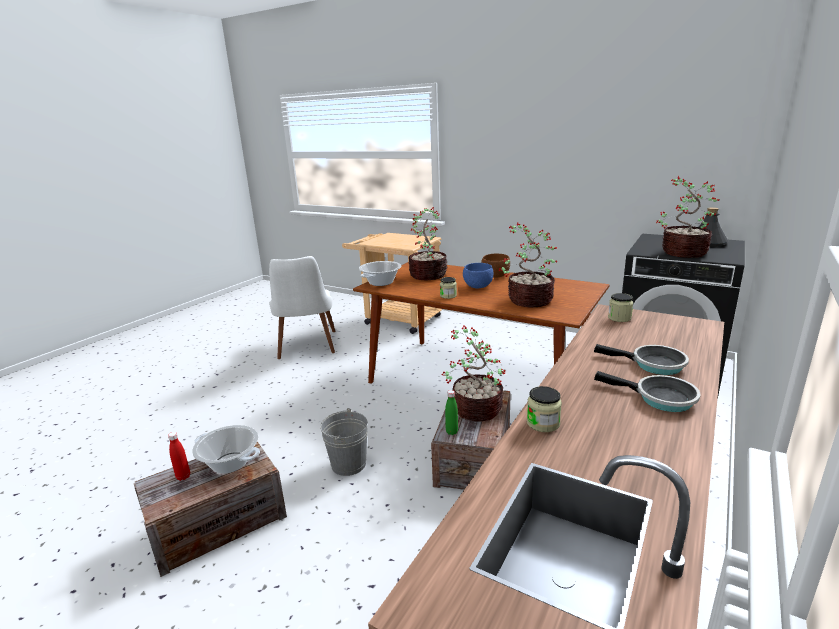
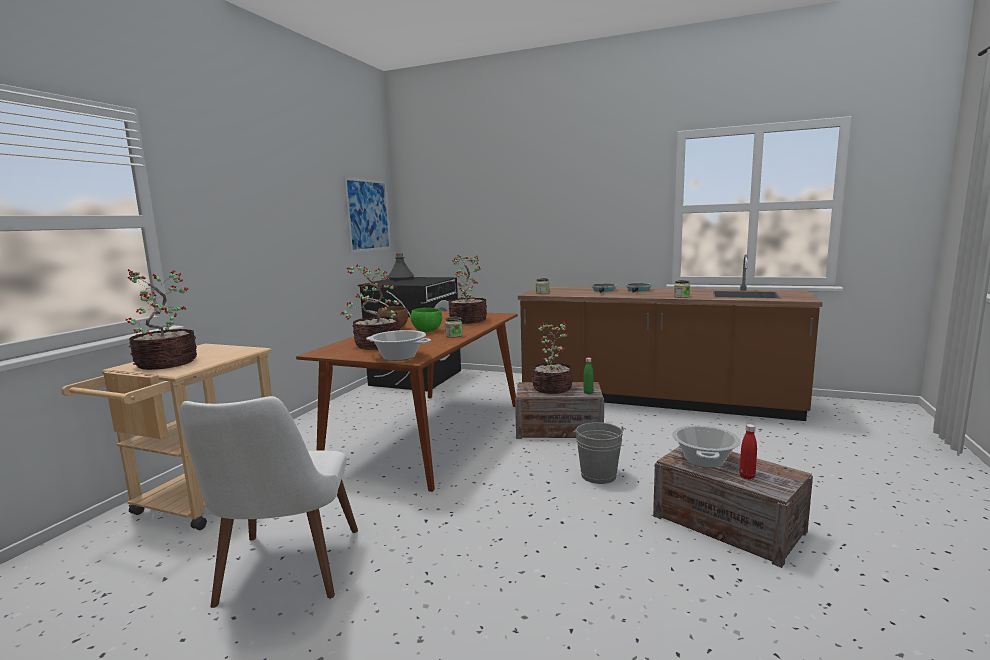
camera: 100 degrees left, 10 degrees down
white chair [269,256,336,359] -> white chair turned 105 degrees clockwise [179,396,358,608]
blue bowl [463,263,493,288] -> green bowl [411,308,442,332]
potted plant [656,176,719,258] -> potted plant moved to [126,269,197,370]
none -> picture [343,177,391,253]

